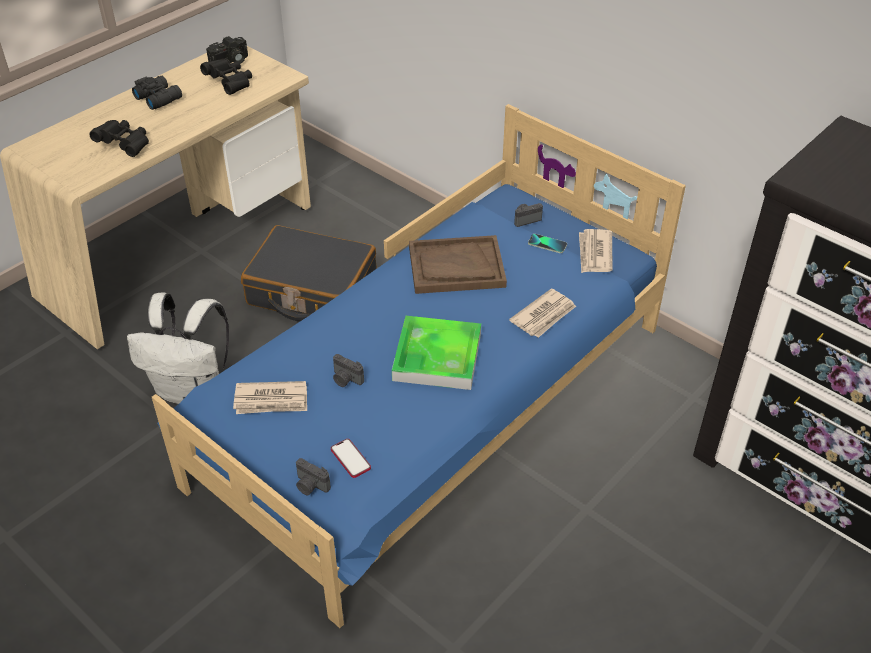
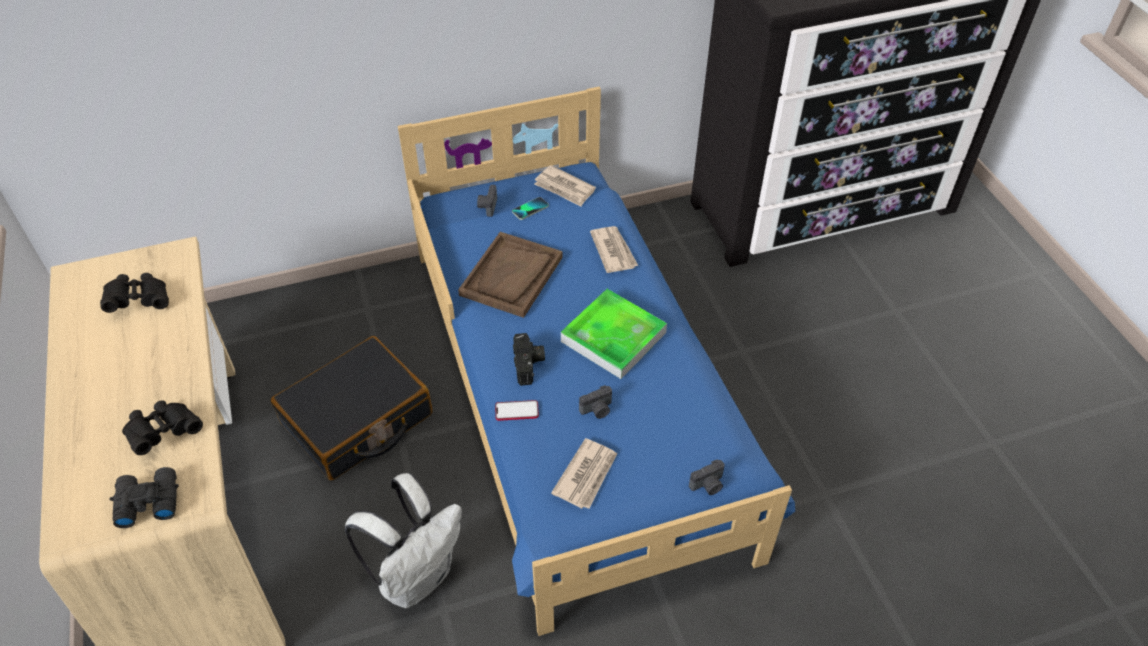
camera: 60 degrees left, 5 degrees up
black binoculars [132,76,182,110] -> black binoculars moved to [109,467,179,528]
camera [206,36,248,64] -> camera moved to [513,333,545,386]
phone [331,439,371,478] -> phone moved to [495,400,539,421]

